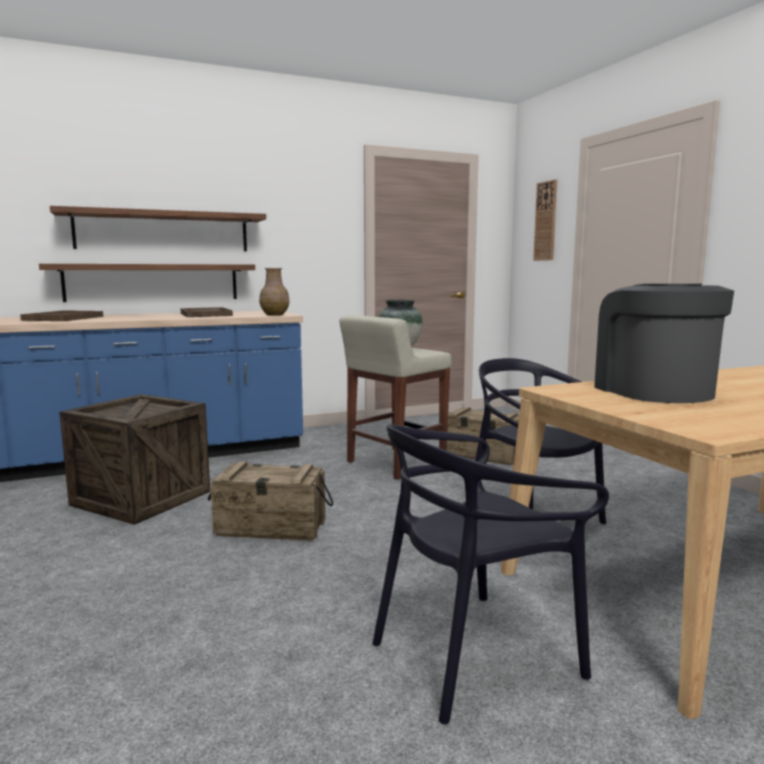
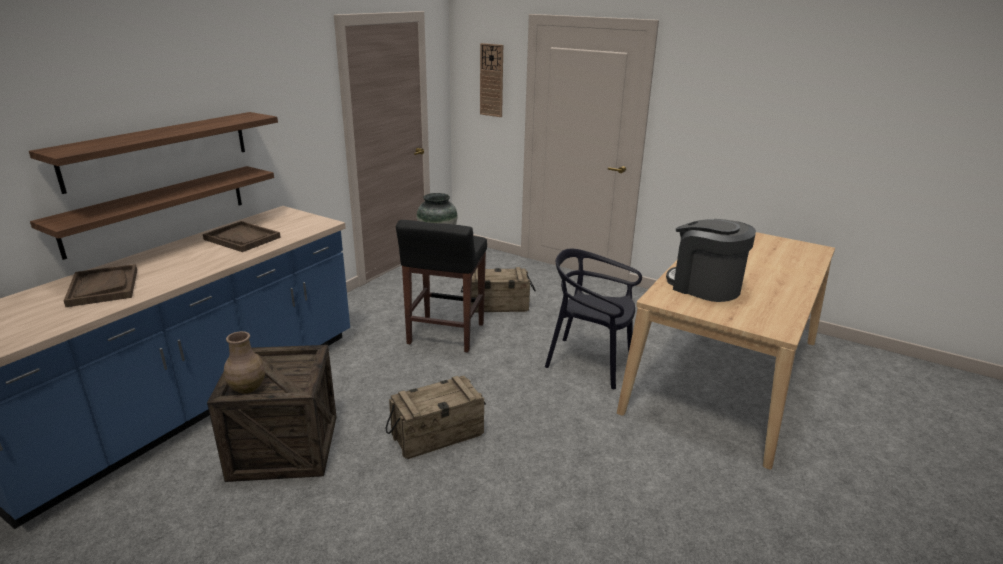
camera: 35 degrees left, 15 degrees up
brown vase [259,268,290,316] -> brown vase moved to [224,331,265,394]
beige stool [339,315,452,480] -> black stool [396,220,487,353]
black chair [372,424,609,724] -> none

